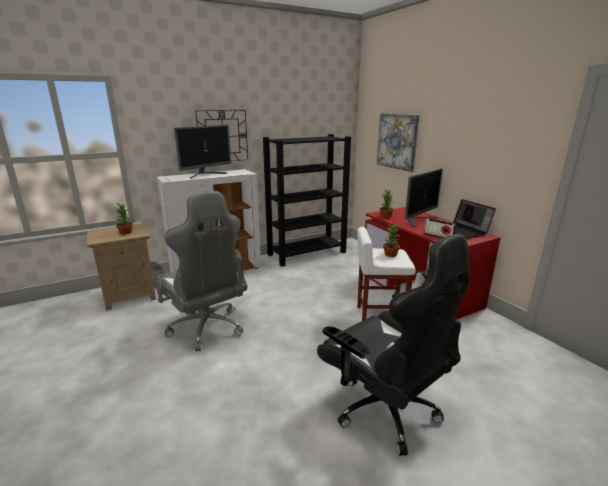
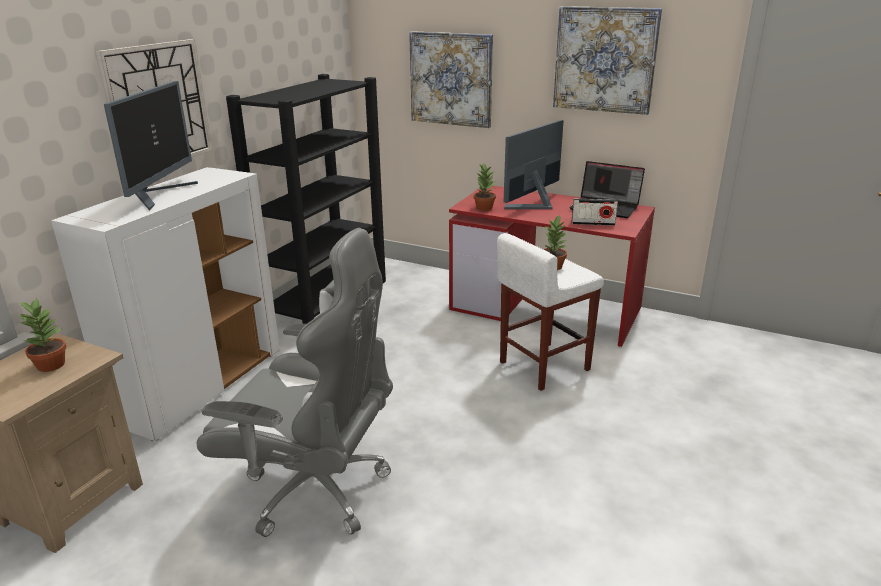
camera: 35 degrees left, 5 degrees up
black office chair [317,234,470,456] -> none
monitor [405,169,443,227] -> monitor turned 150 degrees counterclockwise [504,120,564,209]
none -> picture [553,6,662,115]

